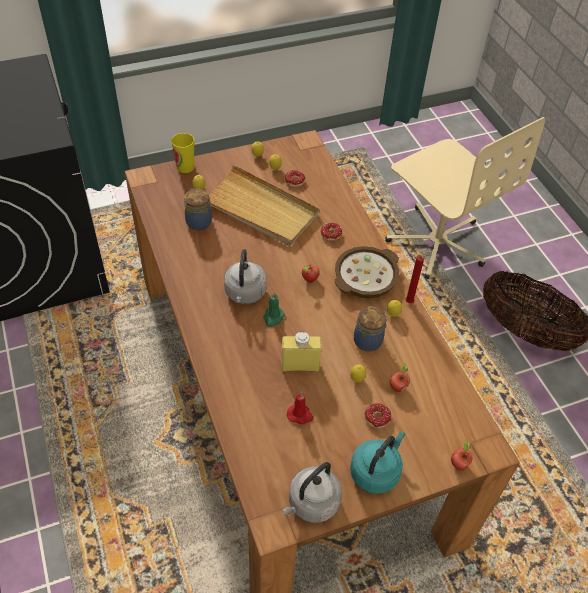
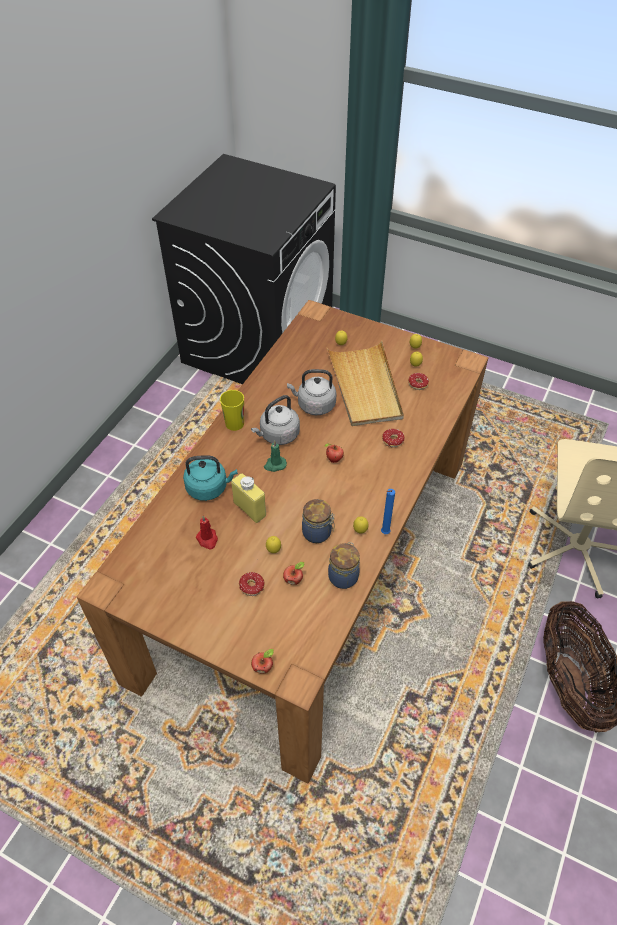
camera: 50 degrees right, 0 degrees up
cup [171,133,194,173] -> cup moved to [220,390,244,431]
jar [184,189,212,230] -> jar moved to [328,542,360,589]
grey kettle [282,462,342,523] -> grey kettle moved to [287,369,337,415]
bowl [335,246,399,299] -> none
turquoise kettle [350,432,405,494] -> turquoise kettle moved to [183,455,238,501]
red candle [405,255,424,303] -> blue candle [381,489,395,534]

